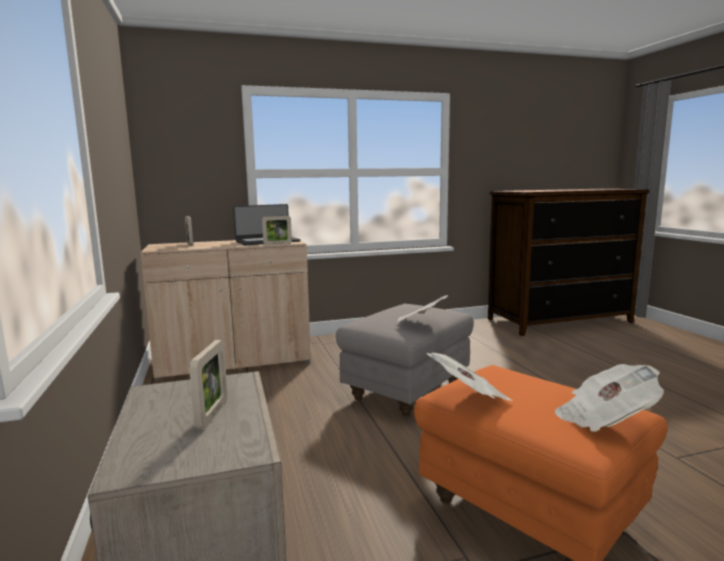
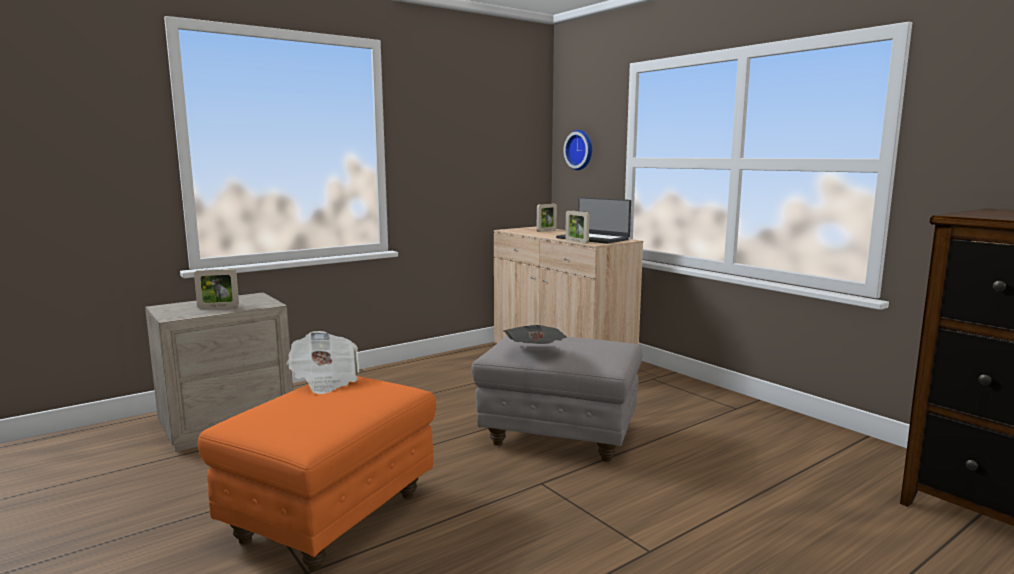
camera: 70 degrees right, 0 degrees up
newspaper [555,364,664,432] -> none
none -> wall clock [563,130,592,170]

